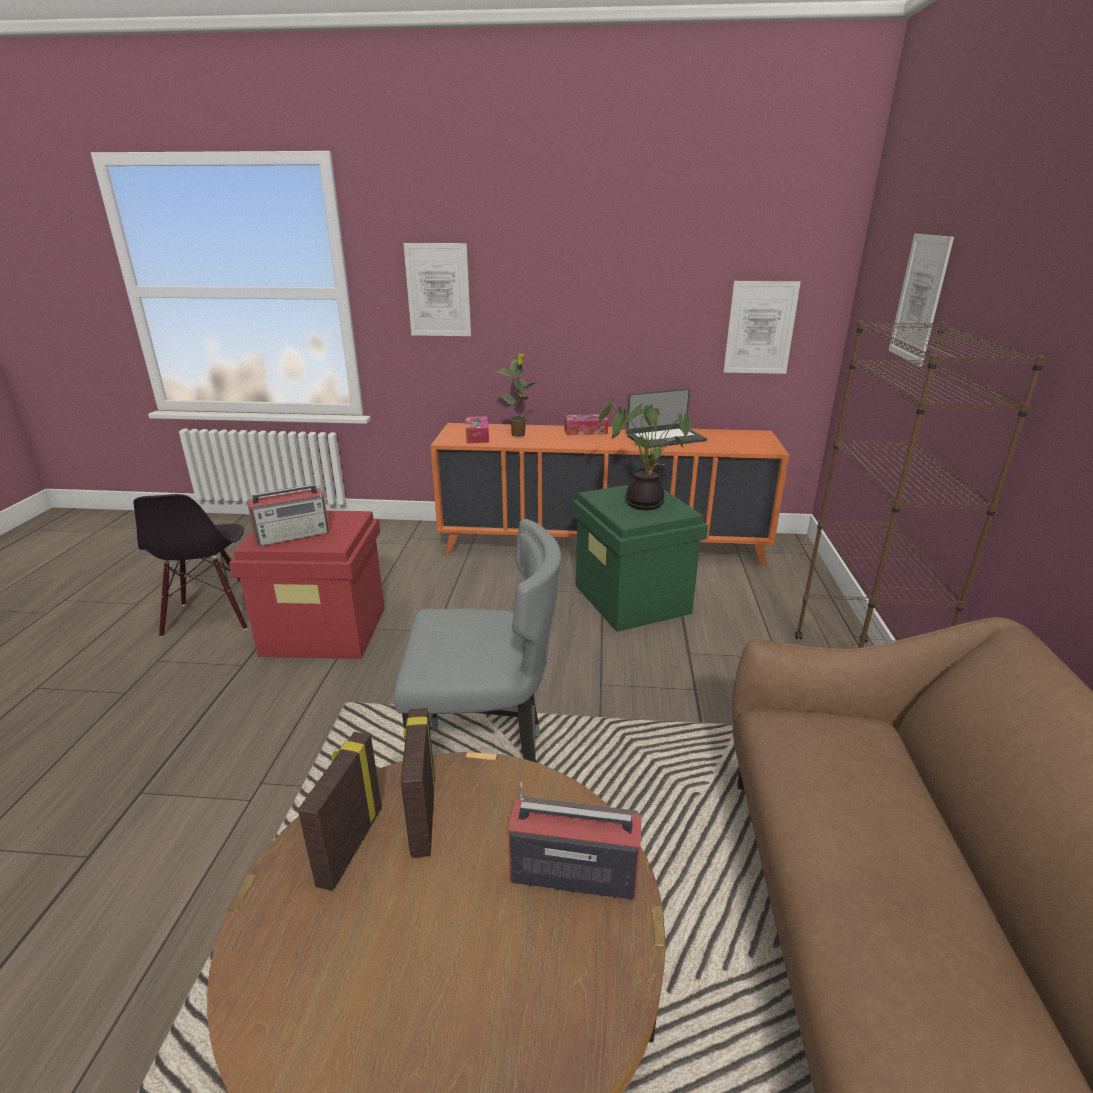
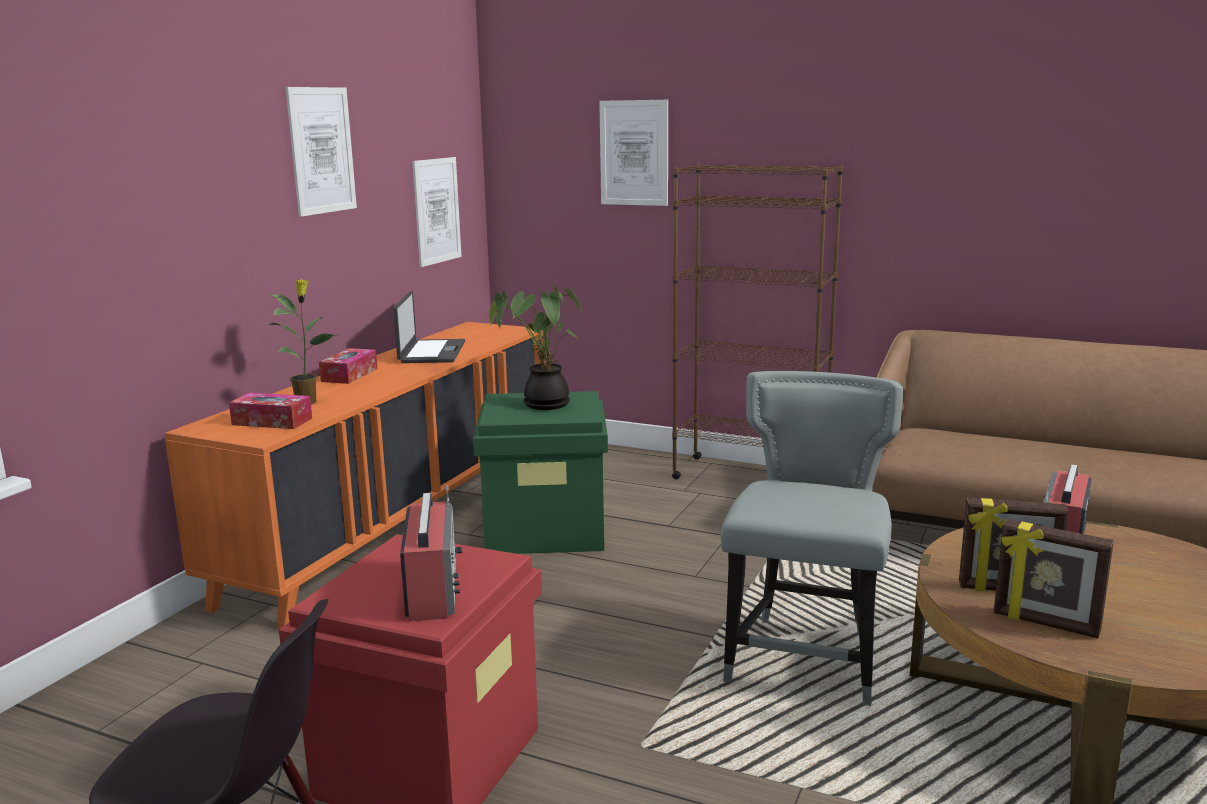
camera: 70 degrees left, 10 degrees down
picture [403,243,471,336] -> picture moved to [286,87,357,217]

